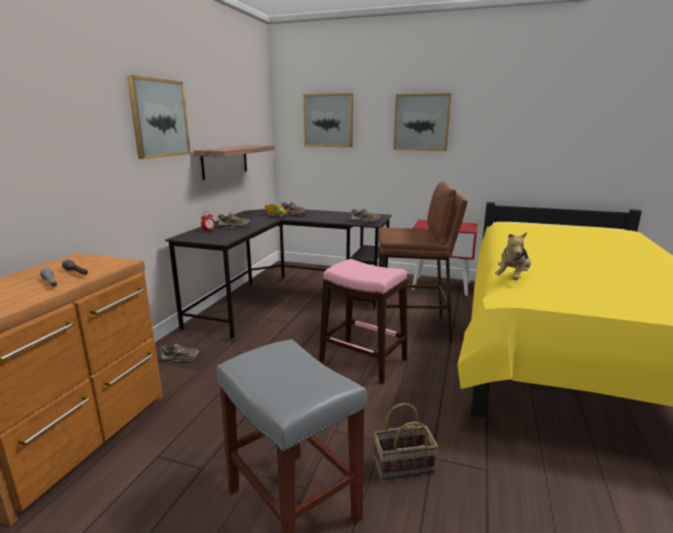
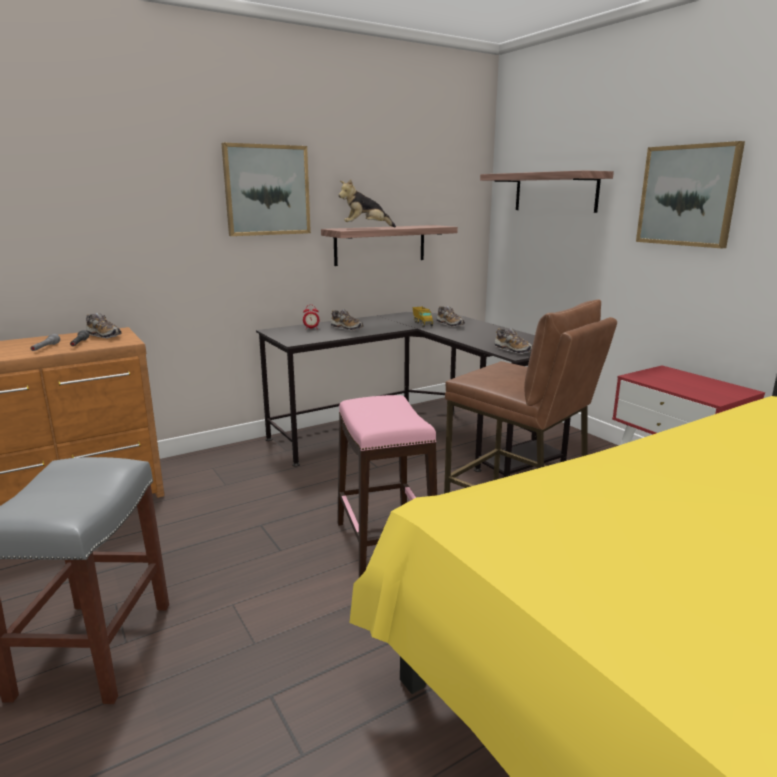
camera: 40 degrees right, 0 degrees up
shoe [160,344,199,362] -> shoe moved to [86,313,122,339]
picture [303,93,353,147] -> shelf [480,170,614,213]
basket [374,403,438,480] -> none
plush toy [495,232,531,280] -> plush toy moved to [338,179,396,227]

